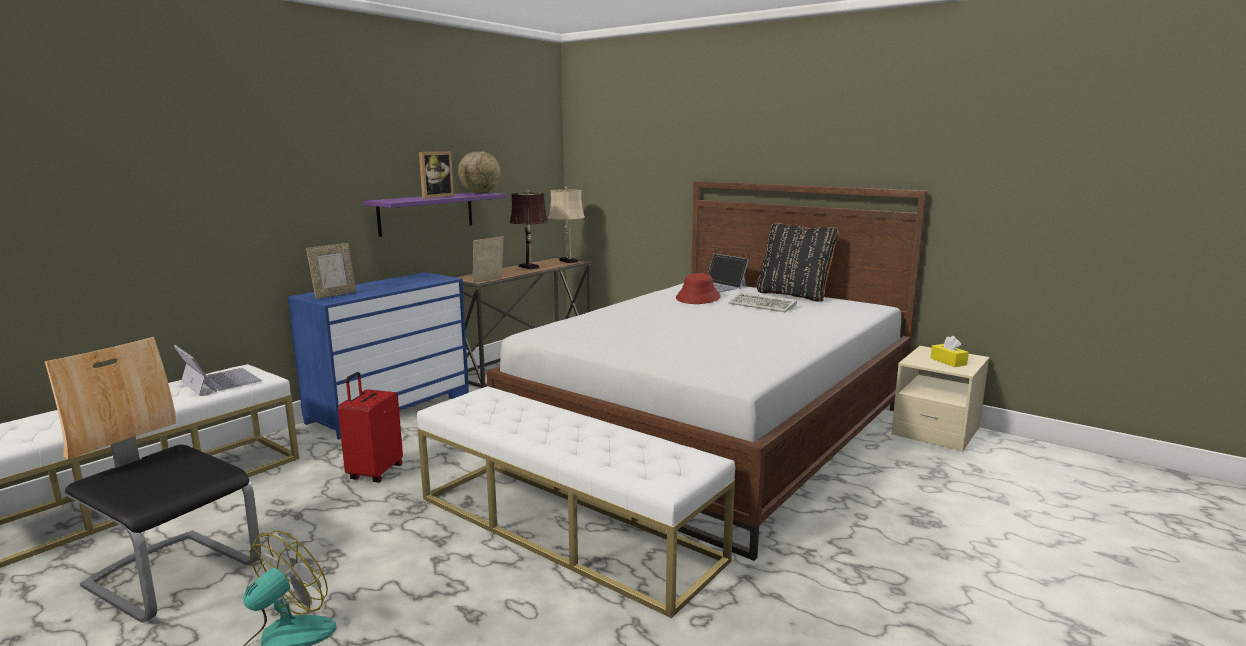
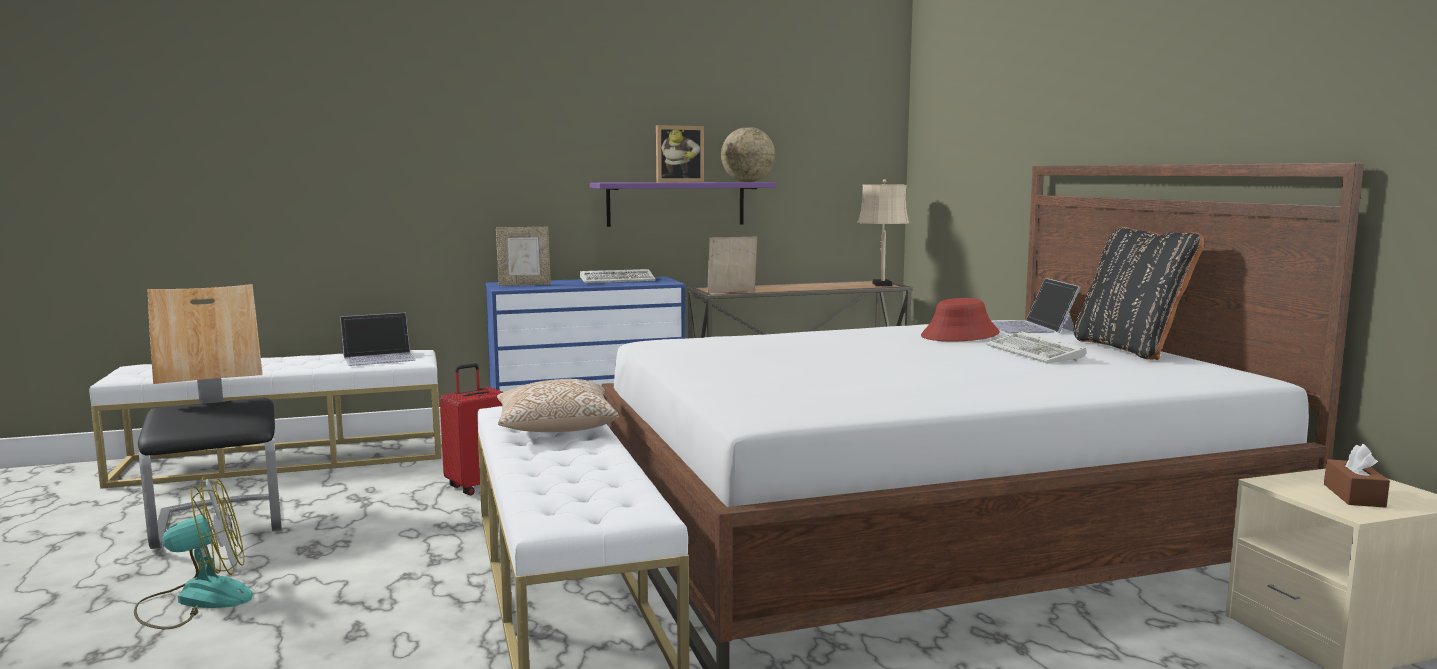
camera: 35 degrees right, 5 degrees down
laptop [174,345,262,396] -> laptop turned 75 degrees clockwise [340,312,416,366]
brown table lamp [510,190,548,269] -> none
yellow tissue box [930,336,969,367] -> brown tissue box [1324,444,1390,508]
none -> pillow [497,379,619,432]
none -> keyboard [580,269,655,283]

